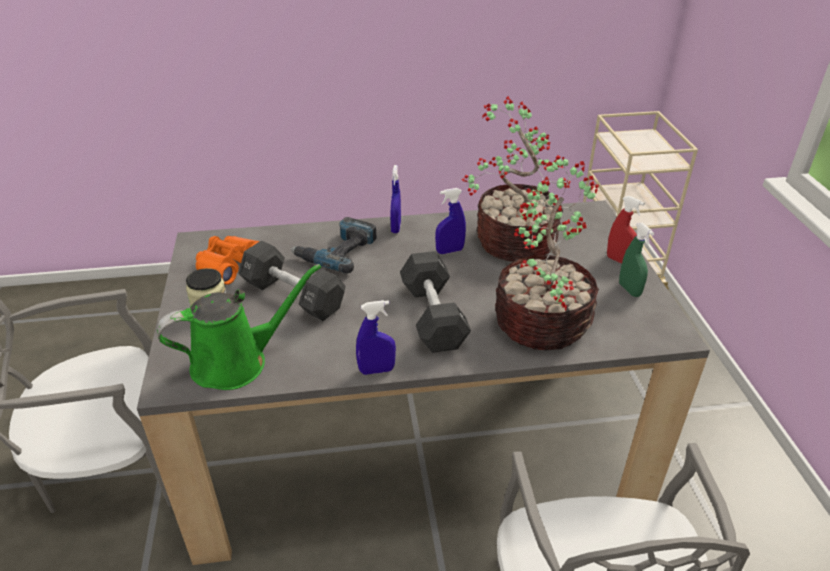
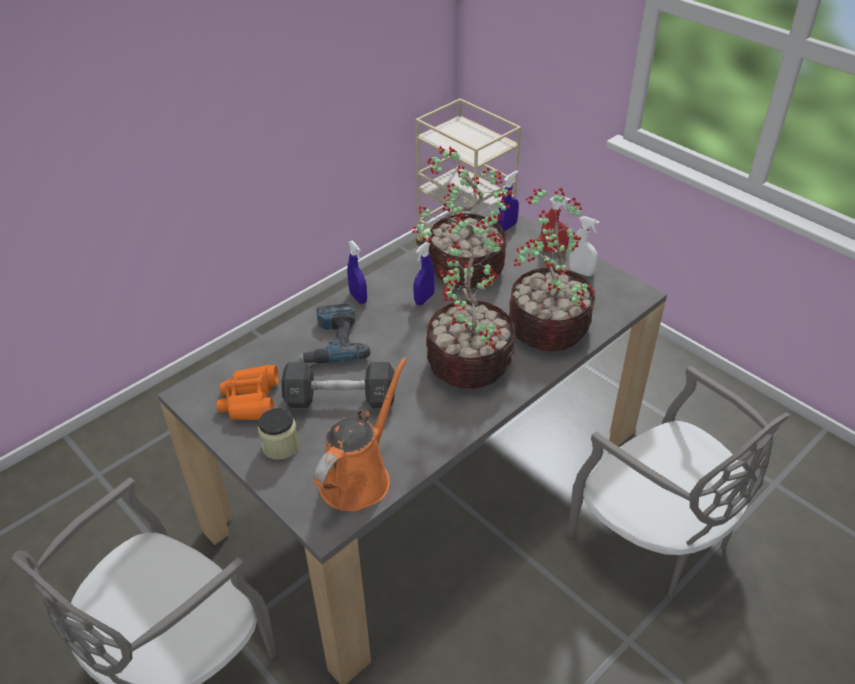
camera: 35 degrees left, 5 degrees up
green watering can [157,264,321,390] -> orange watering can [313,357,407,511]
blue spray bottle [356,300,396,375] -> blue spray bottle moved to [498,170,519,231]
black dumbbell [400,251,471,353] -> potted plant [426,217,515,389]
green spray bottle [619,223,654,297] -> white spray bottle [569,216,600,276]

